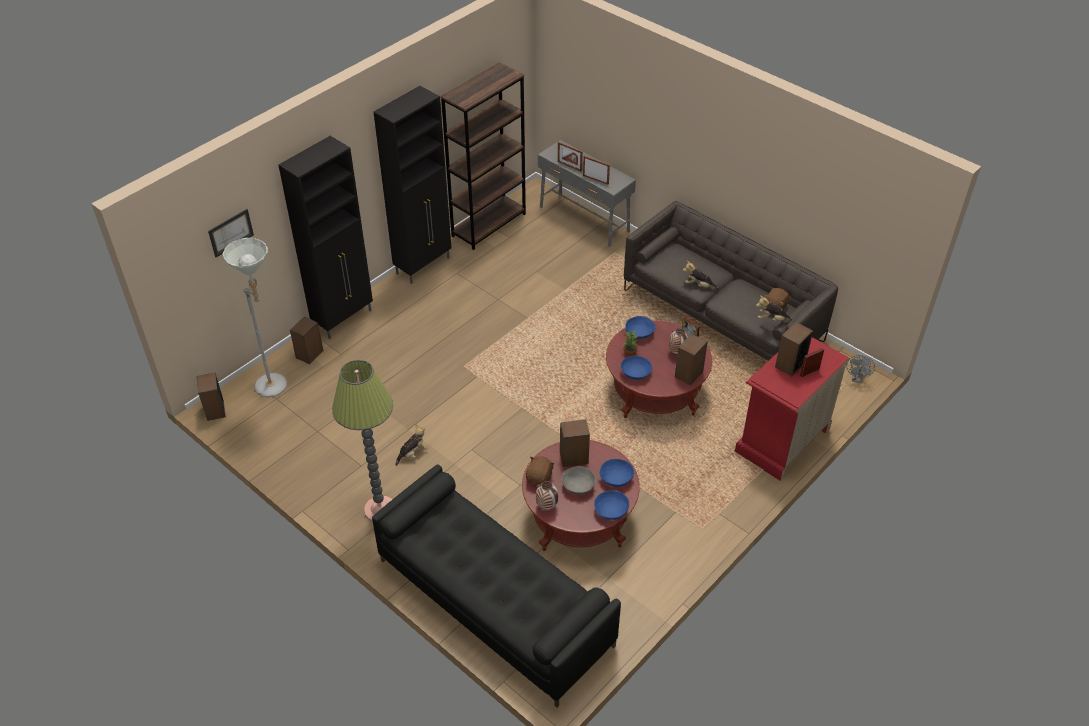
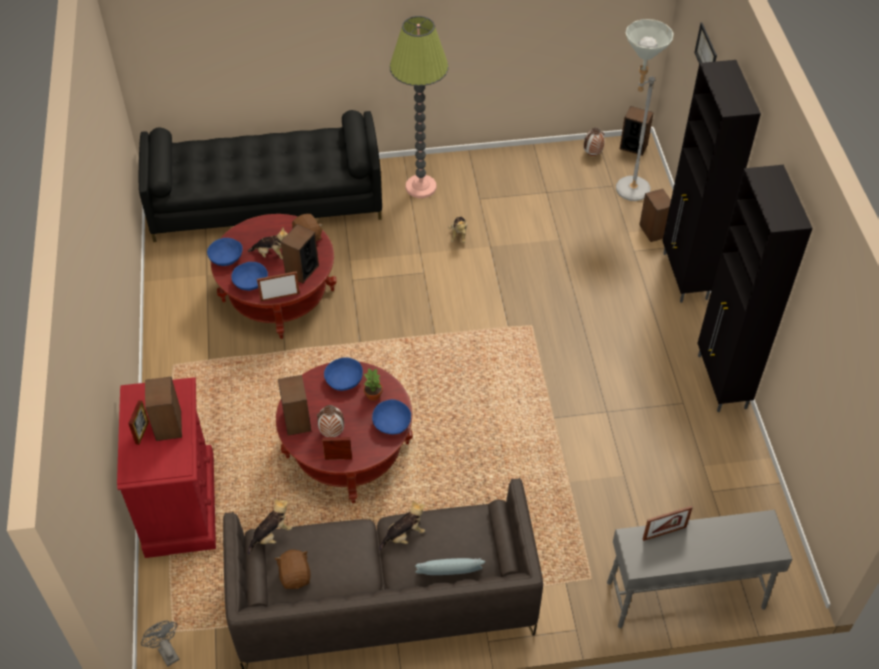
camera: 130 degrees right, 5 degrees up
brown bookcase [441,62,526,250] -> none
vase [536,481,558,510] -> vase moved to [584,128,605,156]
picture frame [558,142,583,172] -> picture frame moved to [257,271,300,302]
grey bowl [562,466,596,495] -> plush toy [248,228,288,259]
none -> blue pillow [415,558,485,575]

